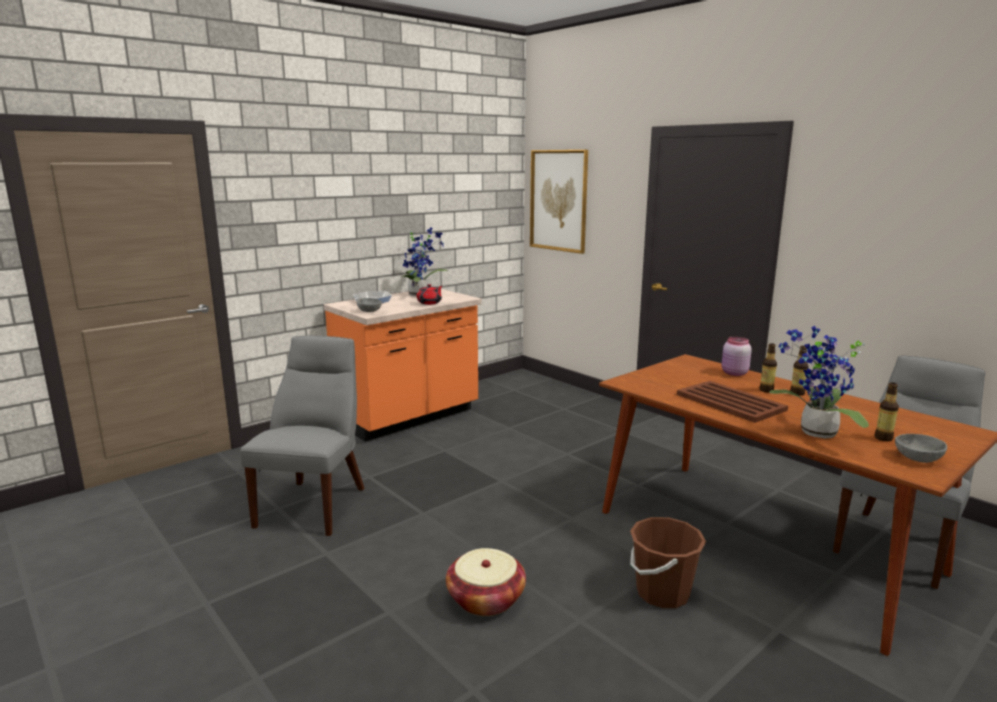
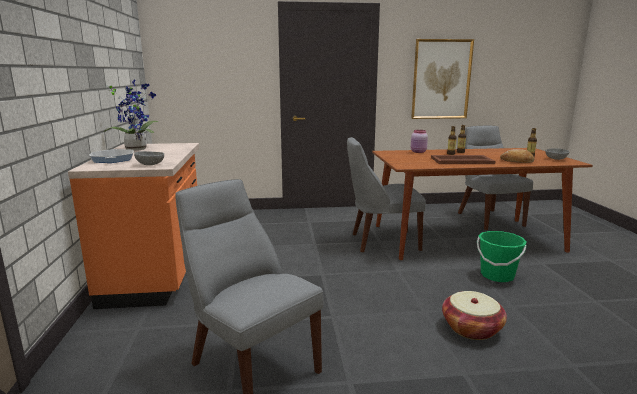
camera: 55 degrees left, 0 degrees up
red teapot [416,284,443,305] -> none
picture [530,150,588,254] -> picture moved to [411,39,474,119]
brown bucket [630,517,706,608] -> green bucket [477,231,527,282]
potted plant [769,326,869,438] -> bread [500,149,534,163]
none -> grey chair [347,137,426,252]

